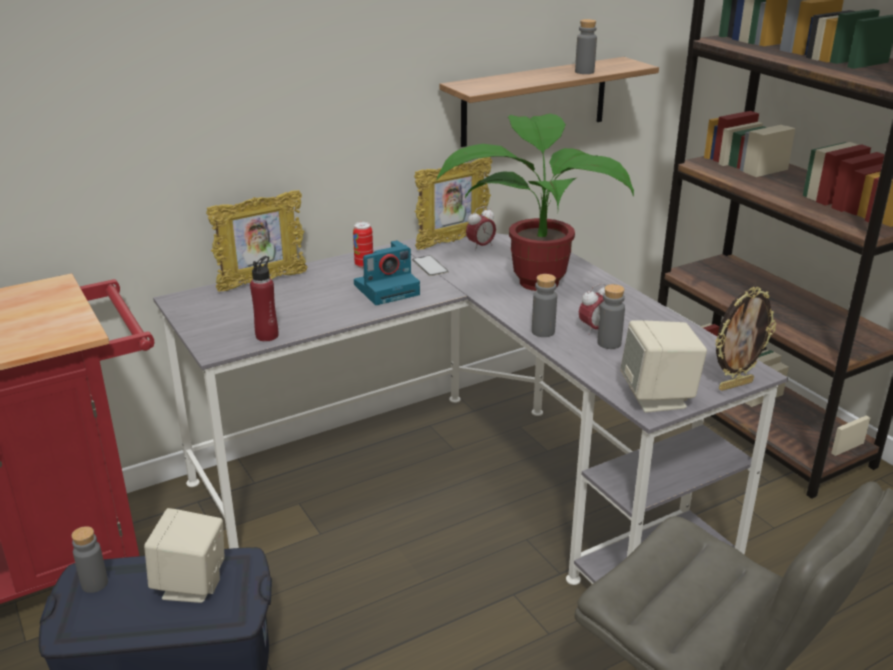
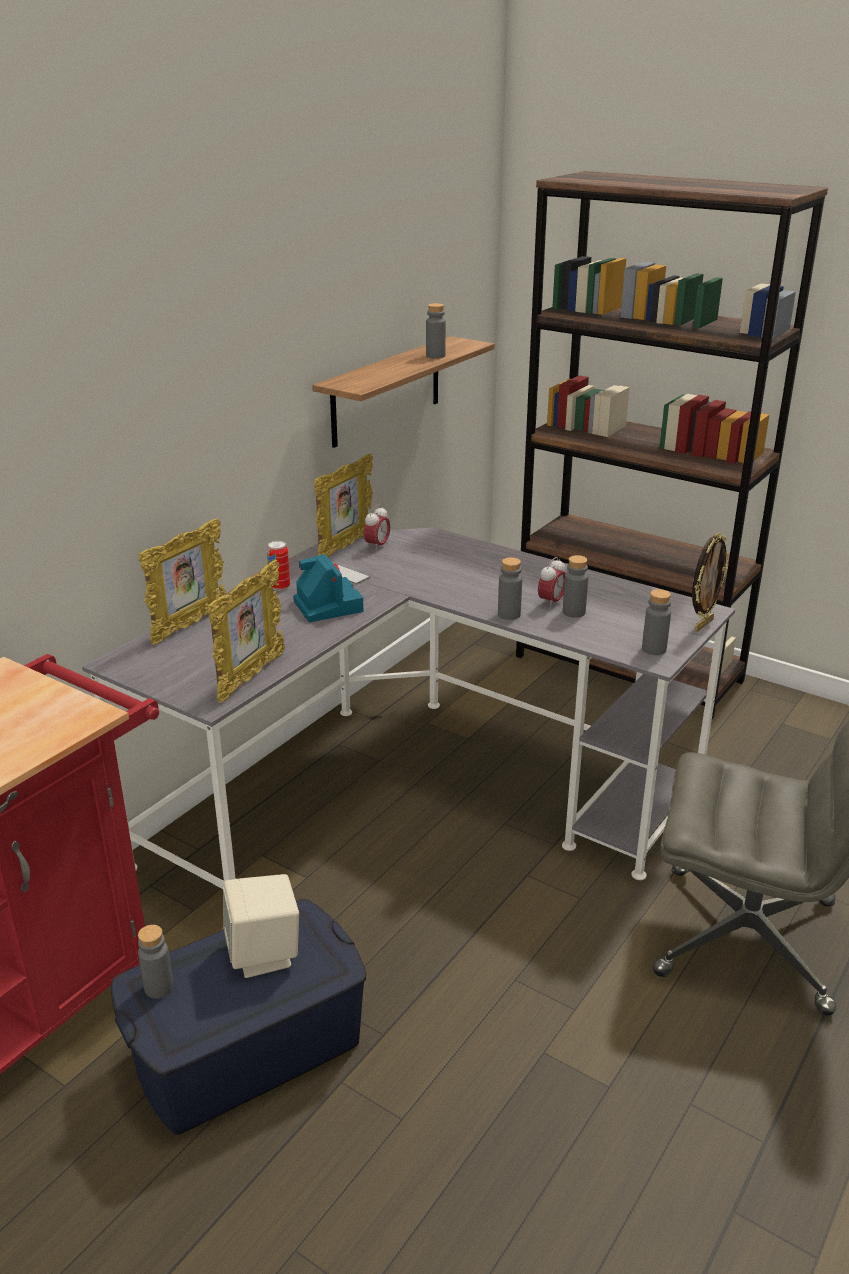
camera: 25 degrees left, 0 degrees up
red bottle [250,256,278,341] -> picture frame [208,559,285,703]
camera [354,240,420,305] -> camera turned 60 degrees counterclockwise [293,554,363,622]
potted plant [436,113,634,291] -> none
beige speaker [620,320,707,413] -> grey bottle [642,589,671,655]

